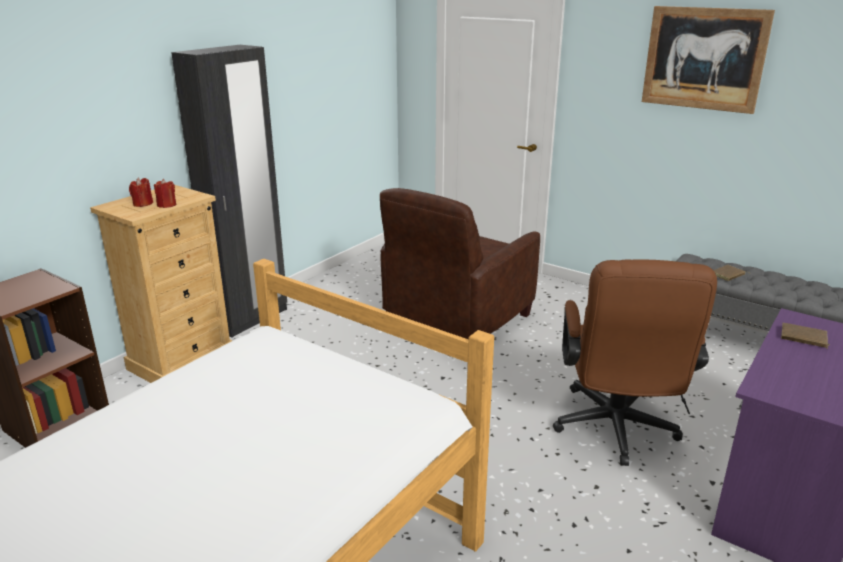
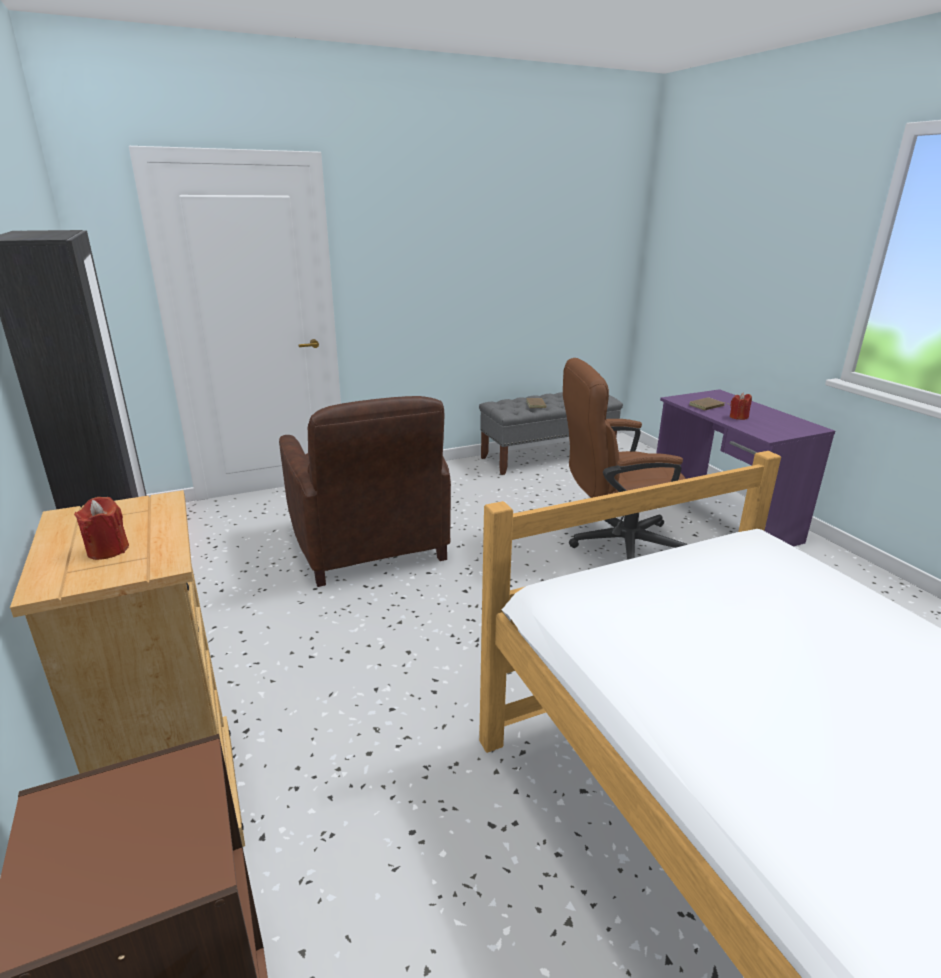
camera: 60 degrees left, 0 degrees up
red candle [154,179,176,208] -> red candle moved to [730,393,752,420]
brown office chair [553,260,717,466] -> brown office chair turned 135 degrees clockwise [563,358,687,560]
picture [642,6,775,114] -> none

